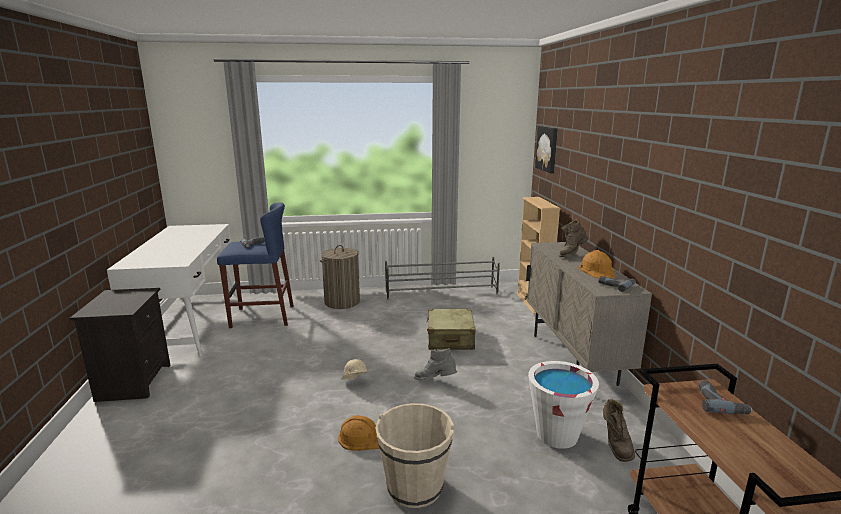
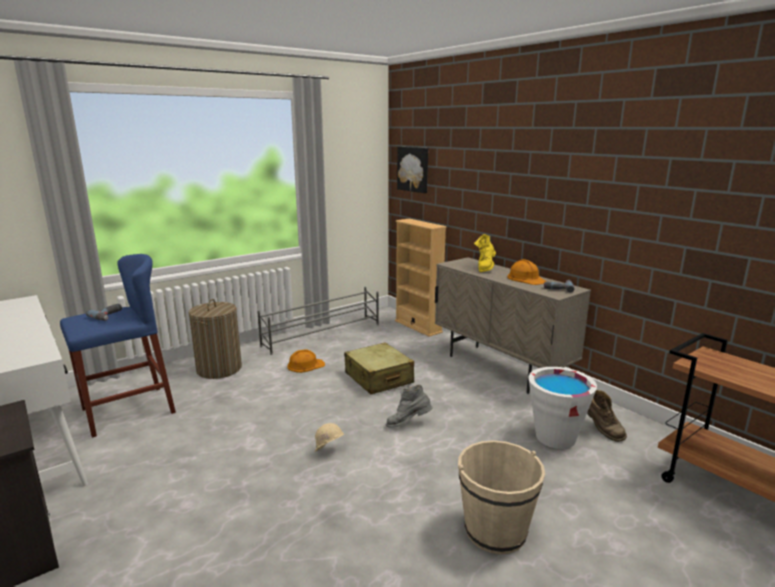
camera: 30 degrees left, 0 degrees up
orange hard hat [338,415,380,451] -> orange hard hat moved to [287,349,325,373]
brown boot [559,219,589,257] -> yellow boot [474,234,496,272]
power drill [699,380,753,414] -> none

